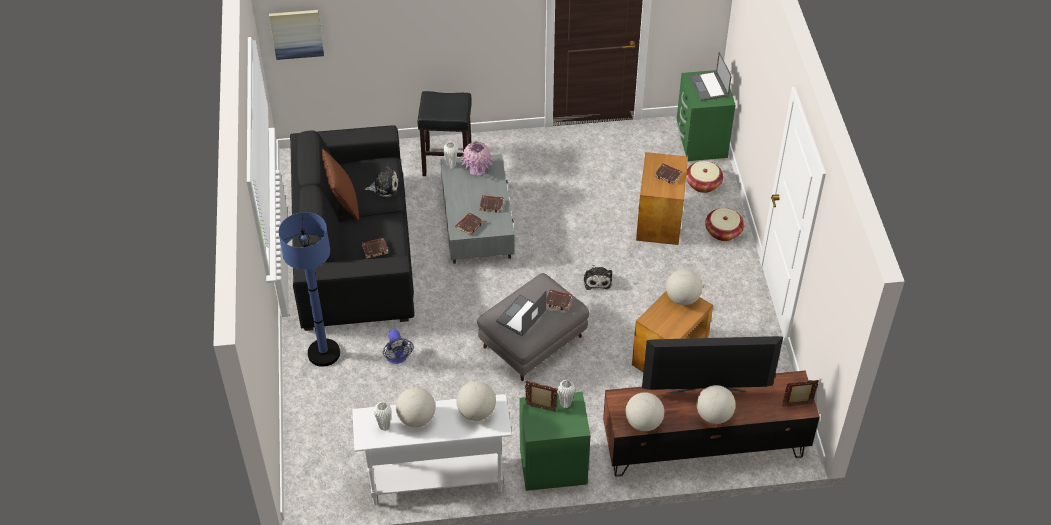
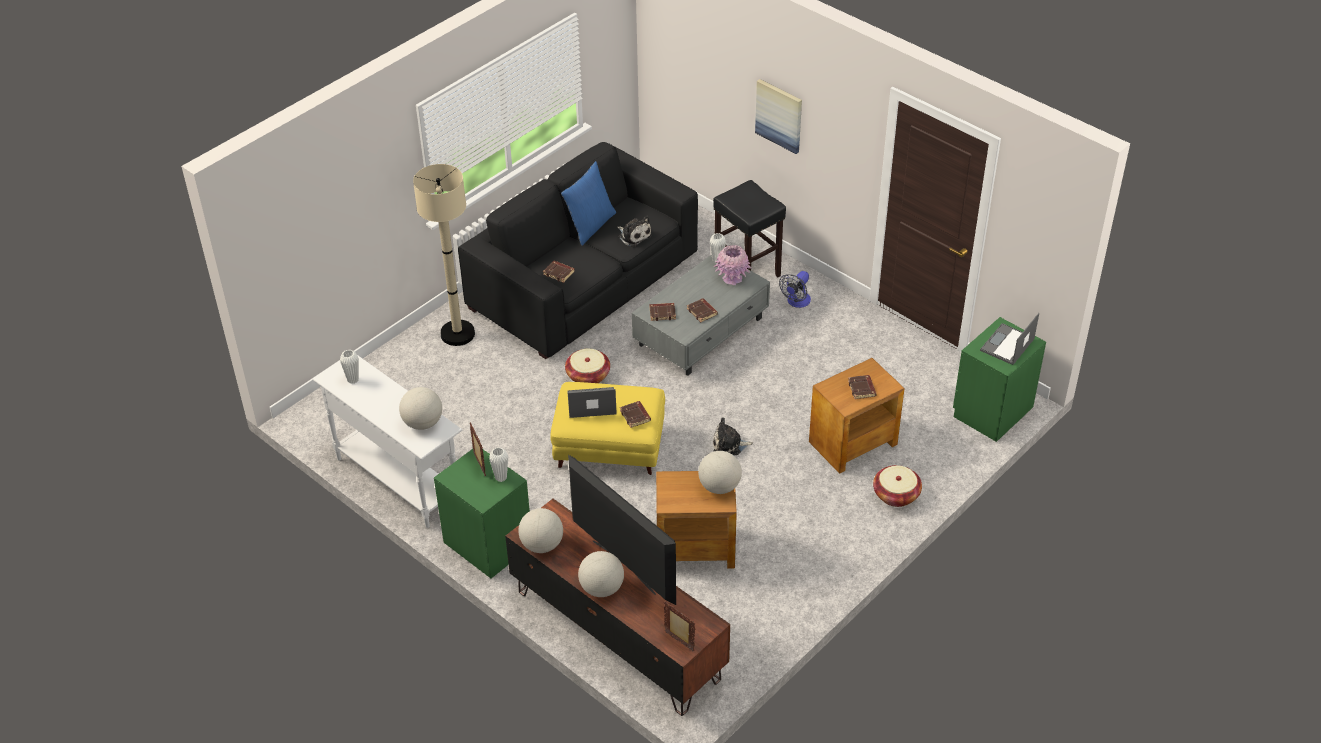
camera: 50 degrees right, 5 degrees down
picture [269,10,324,60] -> picture moved to [755,79,802,154]
blue floor lamp [279,212,340,367] -> beige floor lamp [413,164,475,346]
brown pillow [322,149,359,220] -> blue pillow [561,161,616,246]
fan [383,329,414,364] -> fan moved to [779,271,811,308]
globe [396,387,436,427] -> none
grey ottoman [477,273,589,381] -> yellow ottoman [550,382,665,475]
plush toy [584,265,612,290] -> plush toy turned 45 degrees clockwise [713,417,753,456]
basket [686,161,723,193] -> basket moved to [565,348,610,383]

